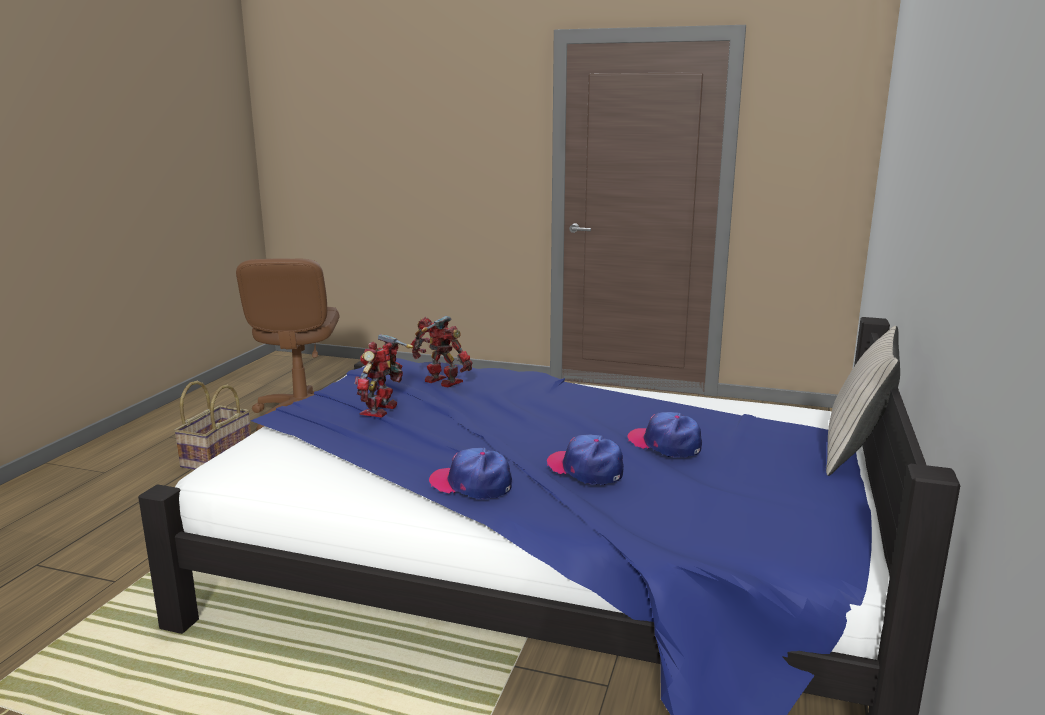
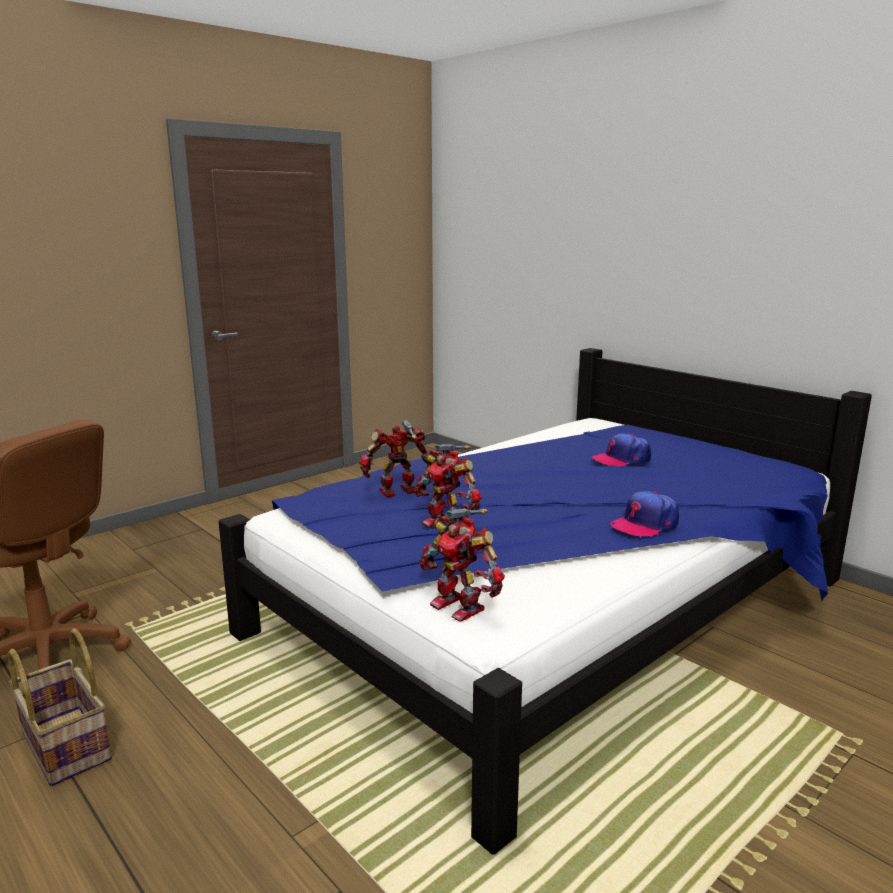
camera: 60 degrees left, 0 degrees up
cap [547,434,624,485] -> none
beige pillow [826,326,900,476] -> none
none -> toy robot [419,509,505,622]

